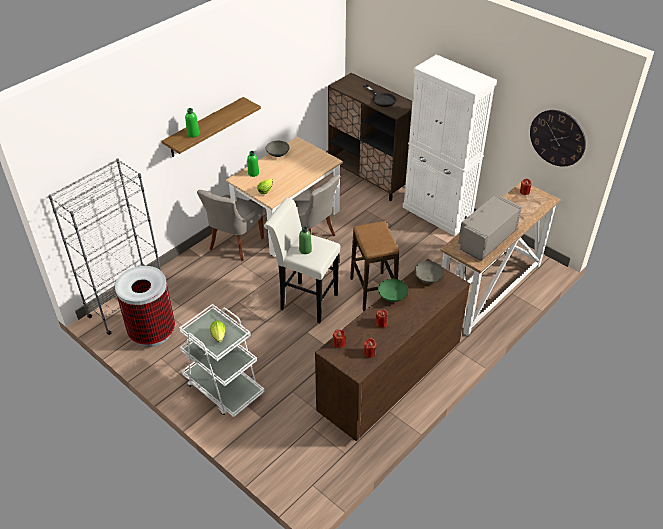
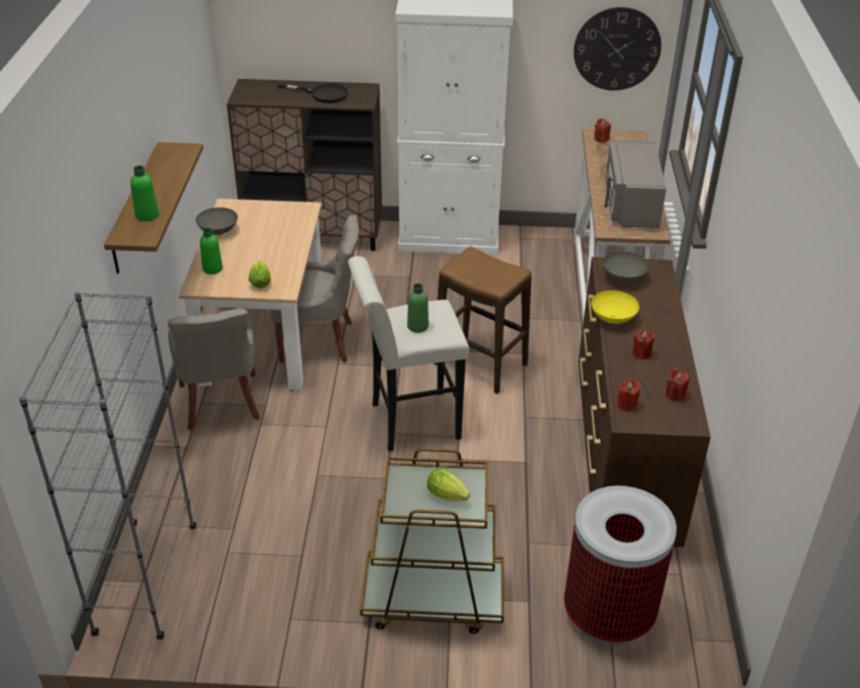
camera: 40 degrees left, 5 degrees down
trash can [115,266,175,347] -> trash can moved to [564,486,677,645]
white cart [179,304,265,417] -> brown cart [360,448,504,634]
green bowl [378,279,408,302] -> yellow bowl [591,290,639,324]

